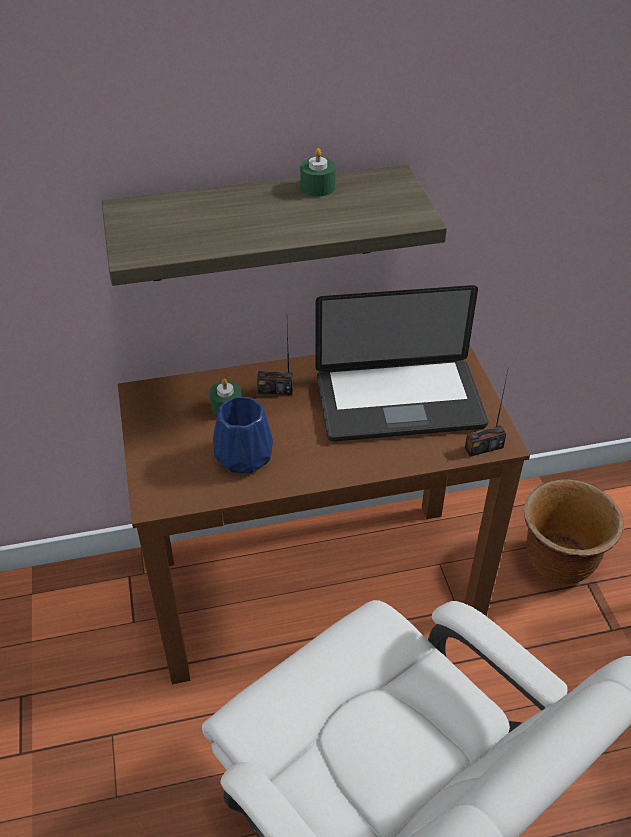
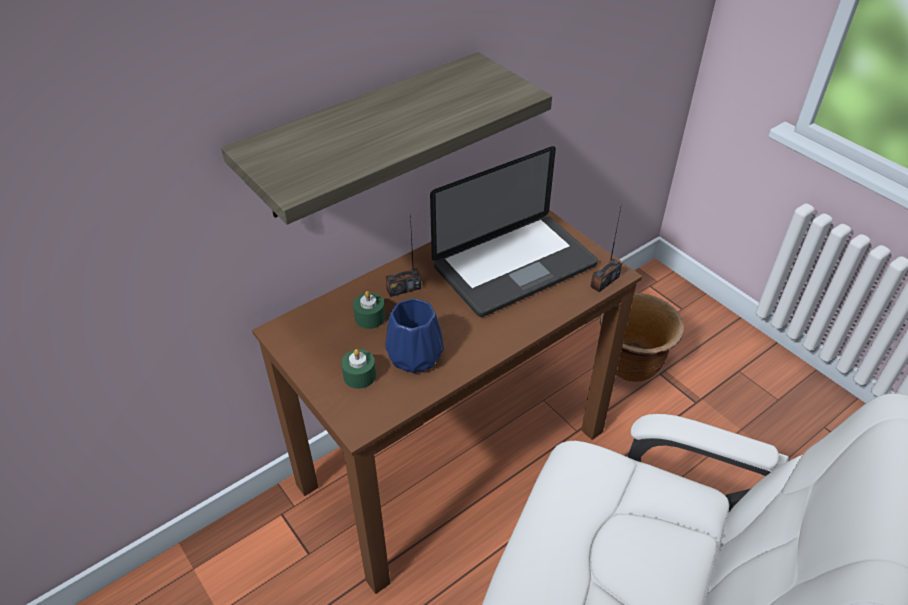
camera: 25 degrees left, 0 degrees up
green candle [300,148,336,196] -> green candle moved to [341,349,376,389]

